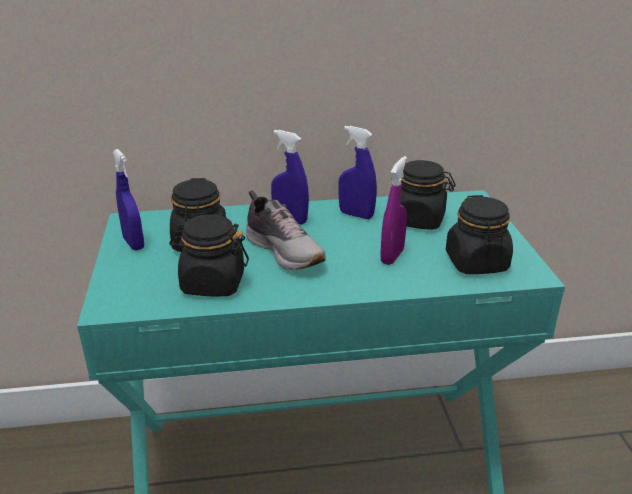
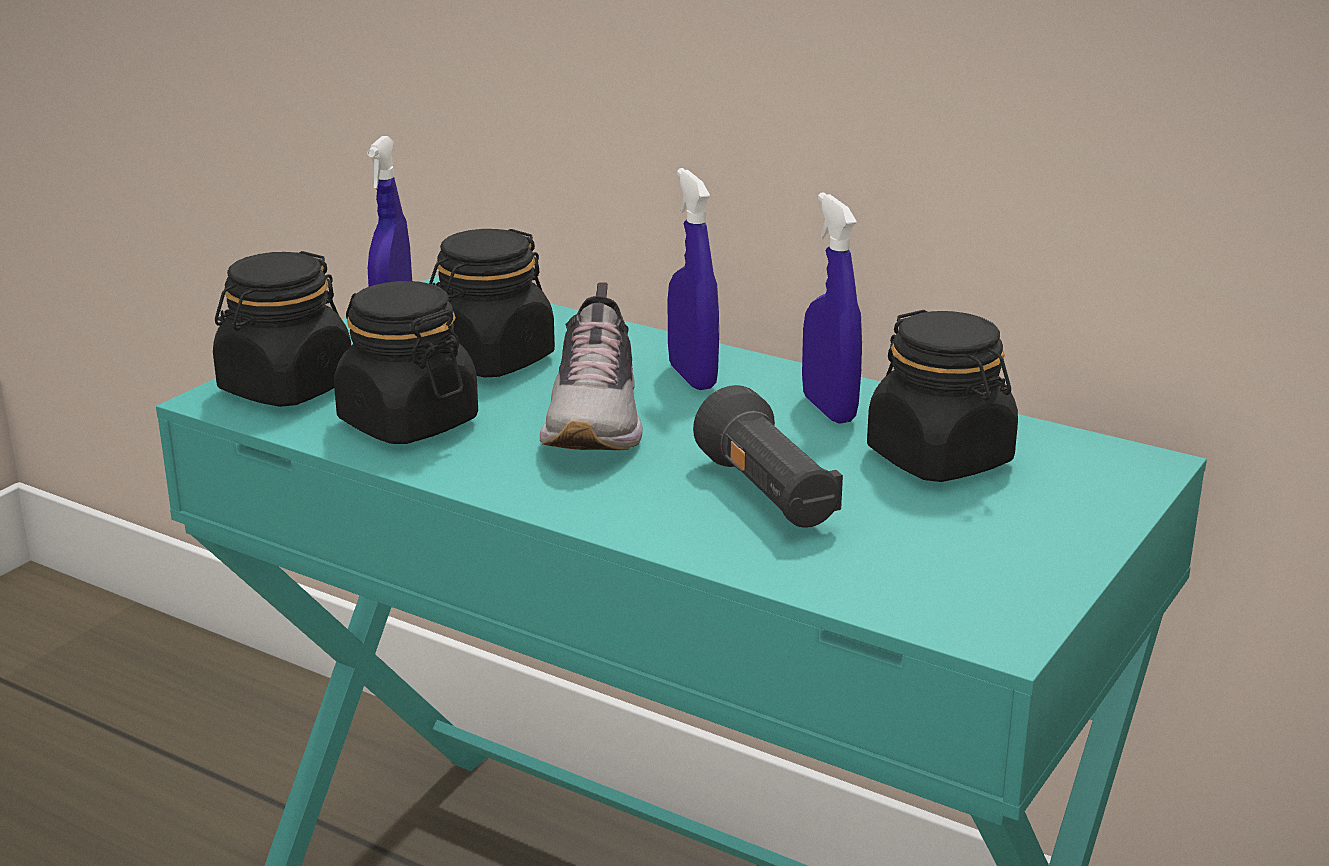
camera: 40 degrees right, 5 degrees down
purple spray bottle [380,156,407,265] -> black flashlight [693,385,843,528]
black jar [446,195,513,274] -> black jar moved to [213,251,351,407]

